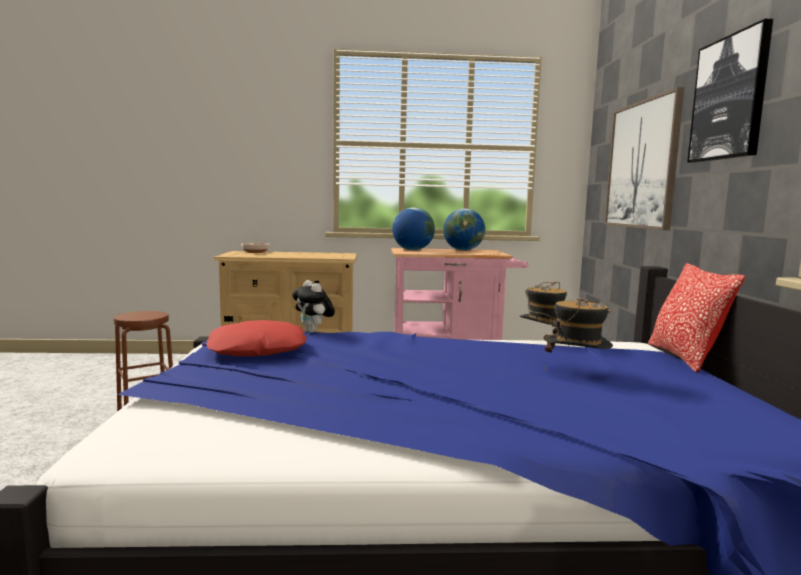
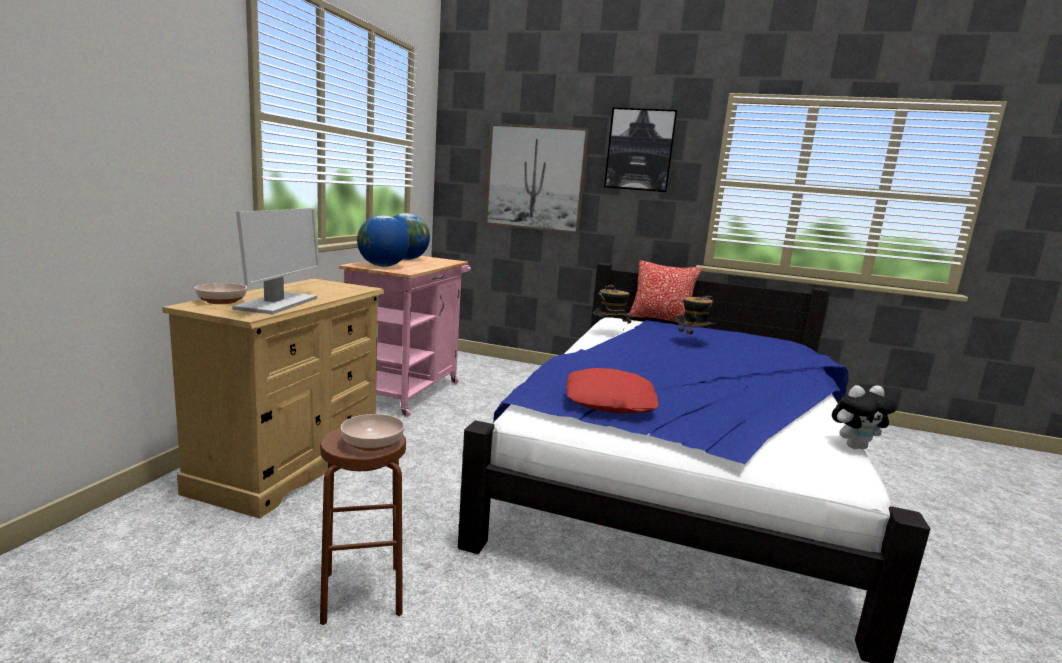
camera: 70 degrees left, 5 degrees up
plush toy [292,280,335,333] -> plush toy moved to [832,385,897,449]
none -> monitor [232,208,320,314]
none -> bowl [341,414,404,451]

